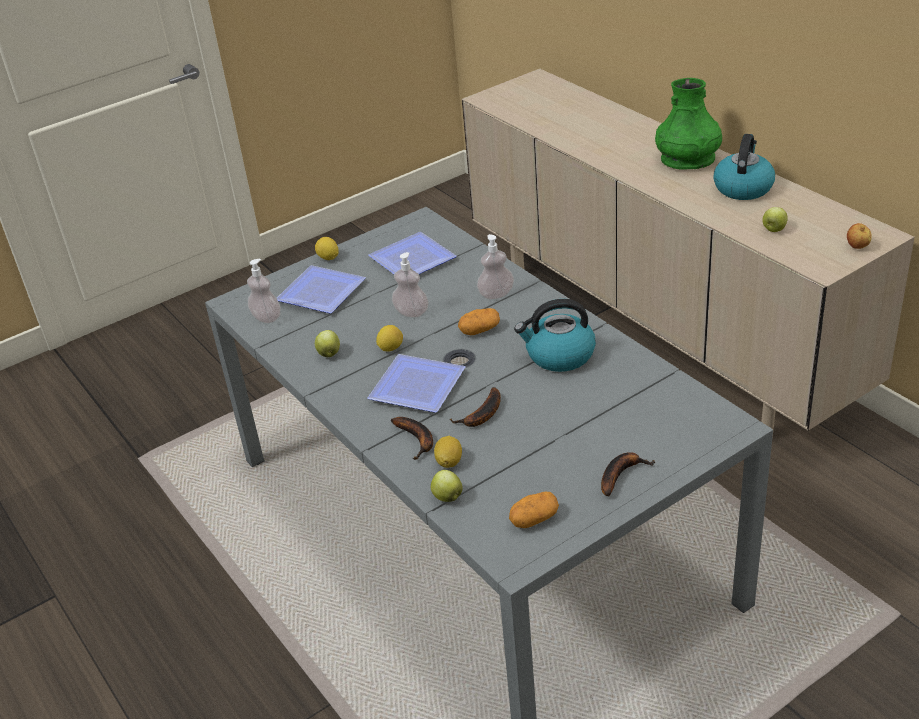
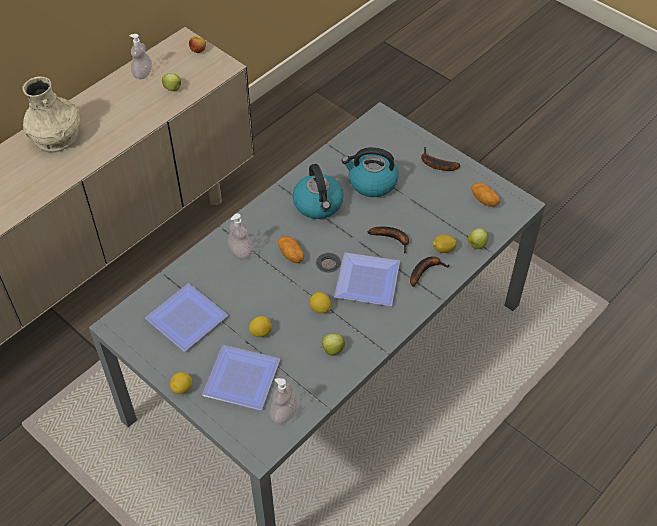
camera: 105 degrees left, 15 degrees up
soap dispenser [392,252,429,318] -> soap dispenser moved to [130,34,152,79]
green vase [655,78,722,170] -> beige vase [23,76,80,153]
kettle [714,134,775,200] -> kettle moved to [342,147,399,197]
none -> lemon [249,316,272,337]

